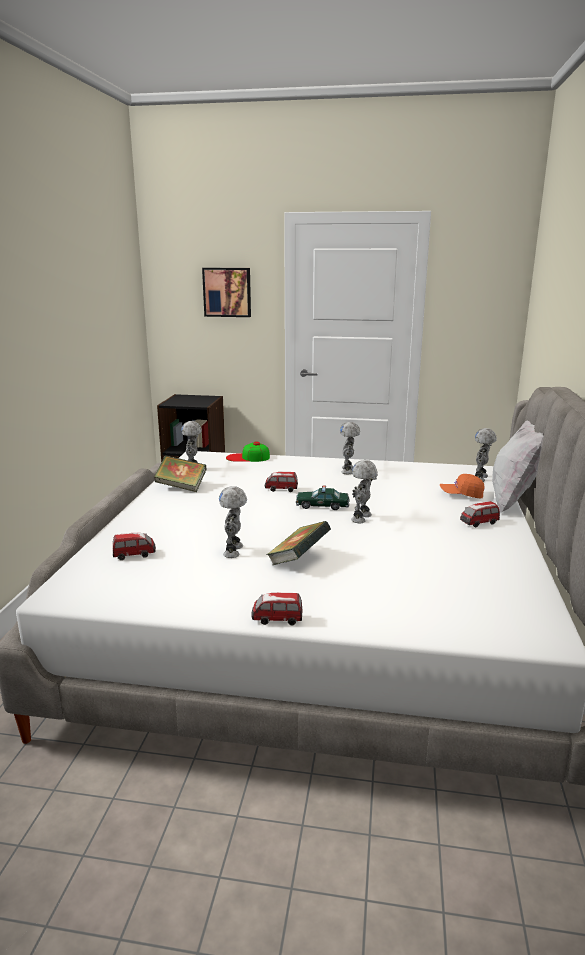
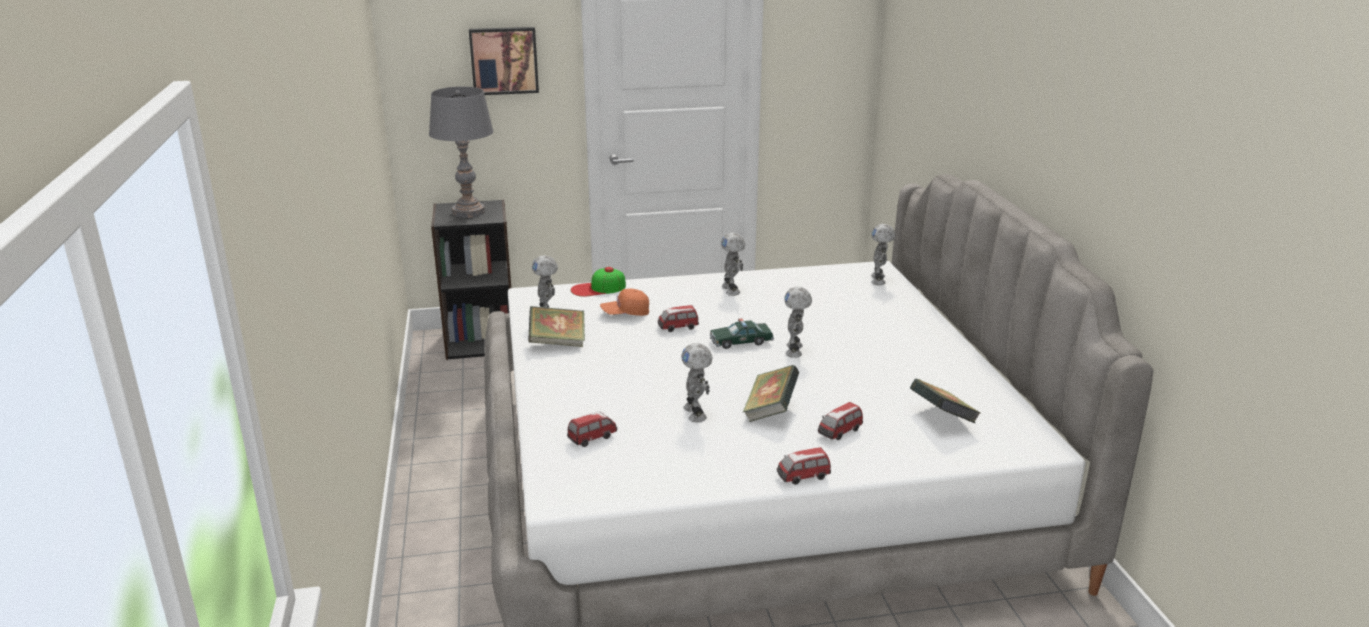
camera: 20 degrees left, 5 degrees up
orange cap [440,474,485,499] -> orange cap moved to [600,288,649,316]
toy car [460,501,500,528] -> toy car moved to [818,402,863,440]
white pillow [492,420,544,513] -> none
none -> grey table lamp [429,87,494,218]
none -> book [910,379,980,423]

